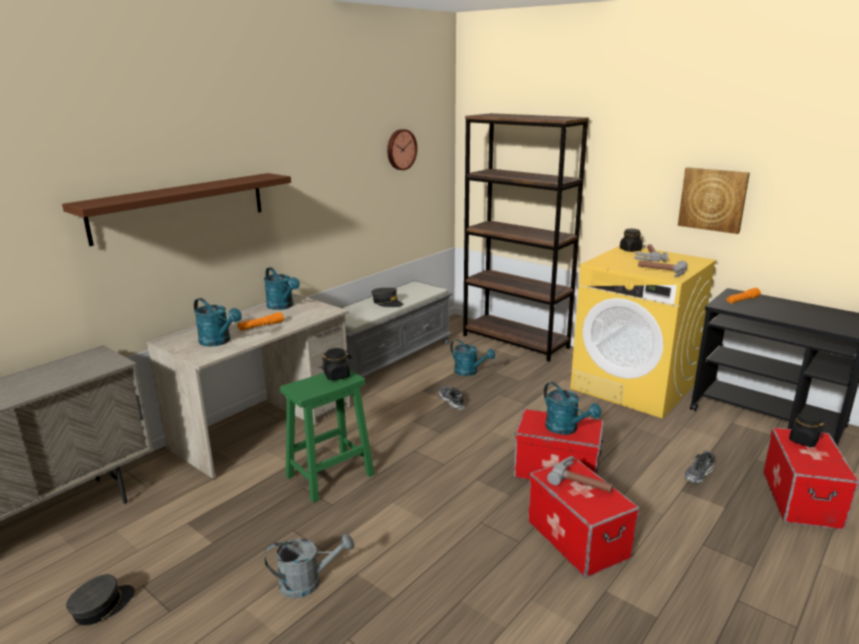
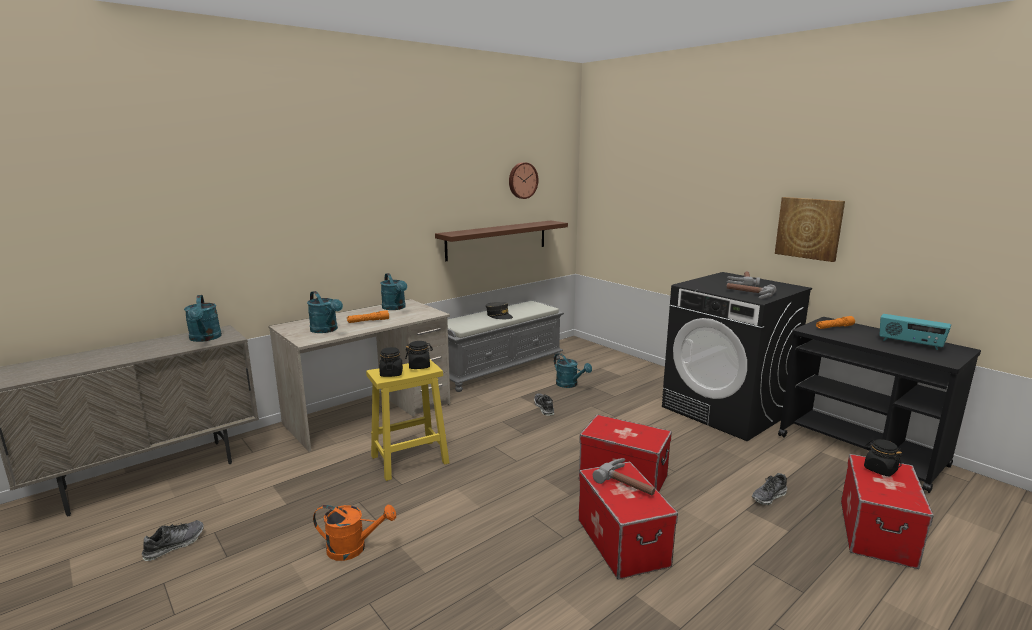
camera: 10 degrees right, 5 degrees down
brown shelf [62,173,291,246] -> brown shelf moved to [435,220,568,261]
grey cap [66,574,135,625] -> shoe [142,520,204,561]
grey watering can [264,533,354,599] -> orange watering can [313,505,396,561]
green stool [280,370,374,503] -> yellow stool [366,360,449,481]
brown bookcase [463,113,589,362] -> none
turquoise watering can [544,382,601,435] -> turquoise watering can moved to [184,295,222,342]
yellow washing machine [570,246,716,419] -> black washing machine [662,272,812,441]
black jar [620,229,642,252] -> black jar moved to [379,347,403,377]
none -> radio [879,314,951,350]

